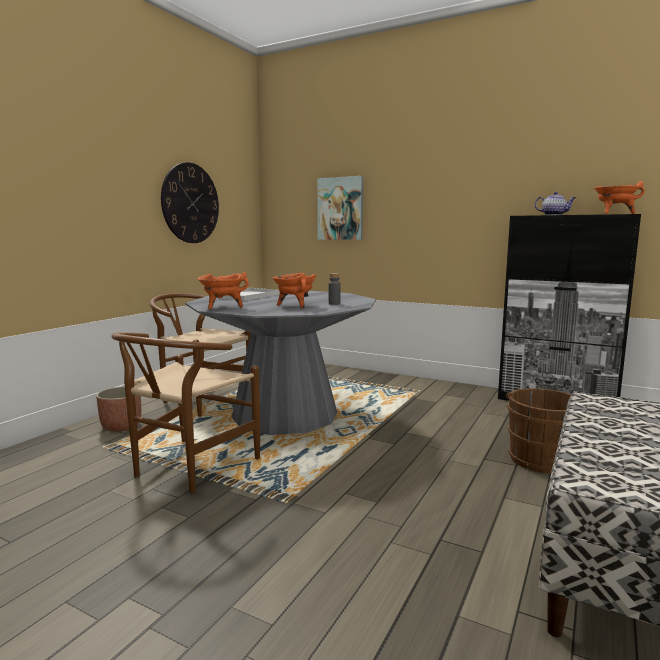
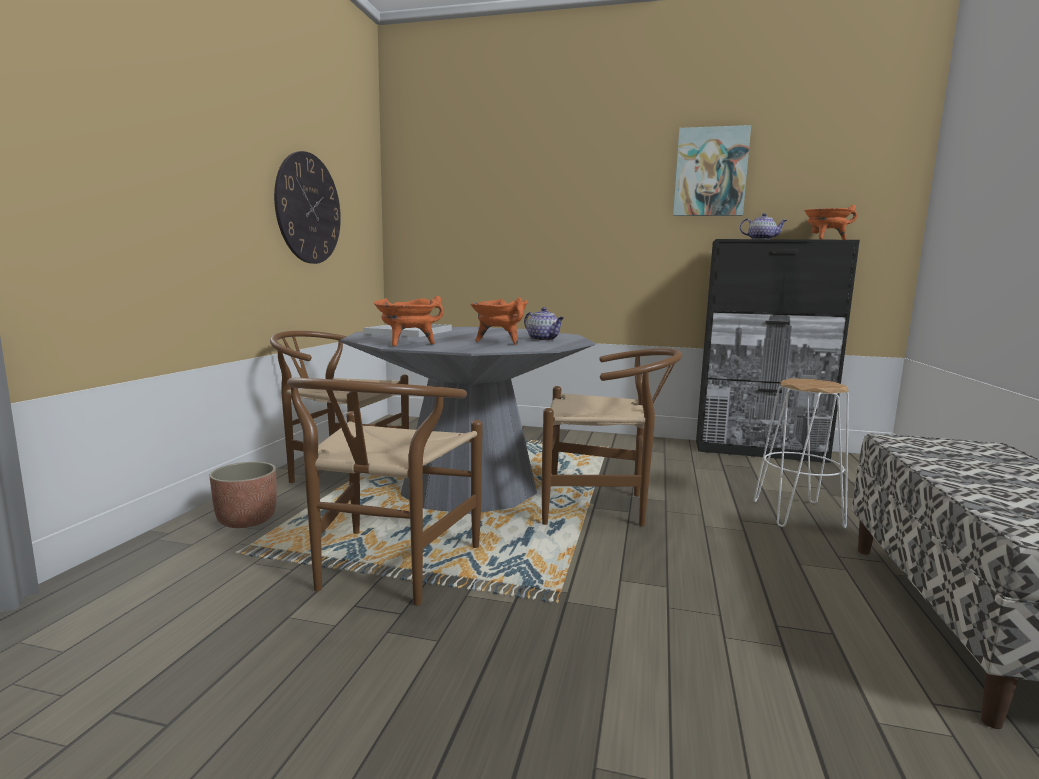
camera: 15 degrees left, 0 degrees up
picture [317,176,363,240] -> picture moved to [673,125,751,216]
grey bottle [329,273,340,305] -> teapot [524,307,564,341]
brown bucket [505,388,571,473] -> white stool [754,378,849,528]
none -> brown chair [542,348,682,526]

